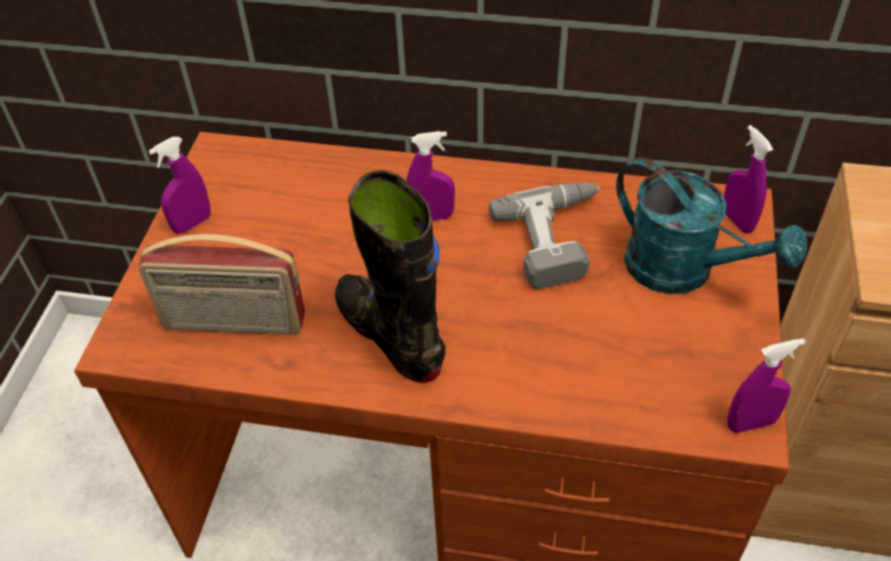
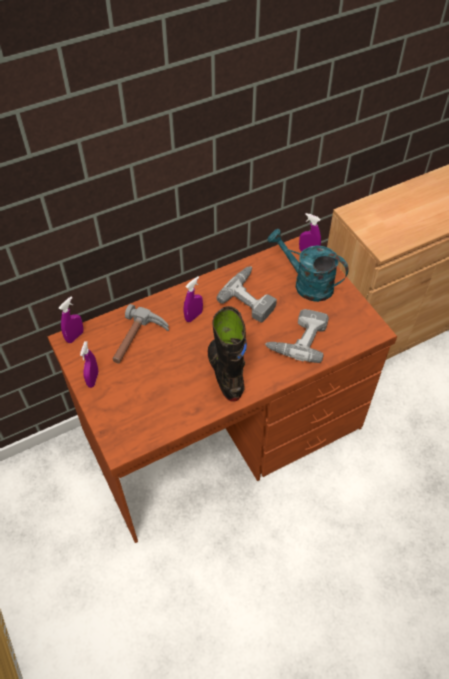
camera: 40 degrees left, 5 degrees up
radio [139,234,305,335] -> none
black boot [335,170,446,383] -> black boot turned 60 degrees clockwise [208,306,247,402]
turquoise watering can [616,158,807,294] -> turquoise watering can turned 150 degrees counterclockwise [267,229,349,302]
purple spray bottle [727,338,805,433] -> purple spray bottle moved to [59,296,83,343]
none -> hammer [112,304,169,363]
none -> power drill [265,309,329,363]

